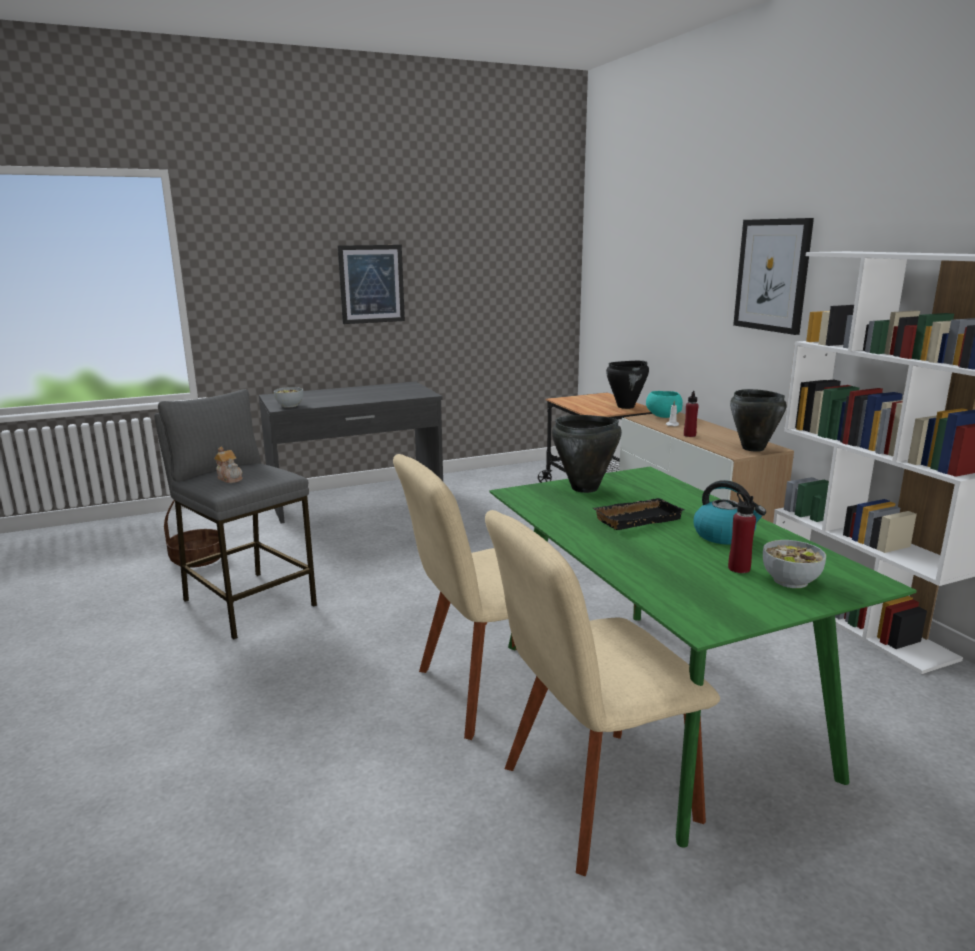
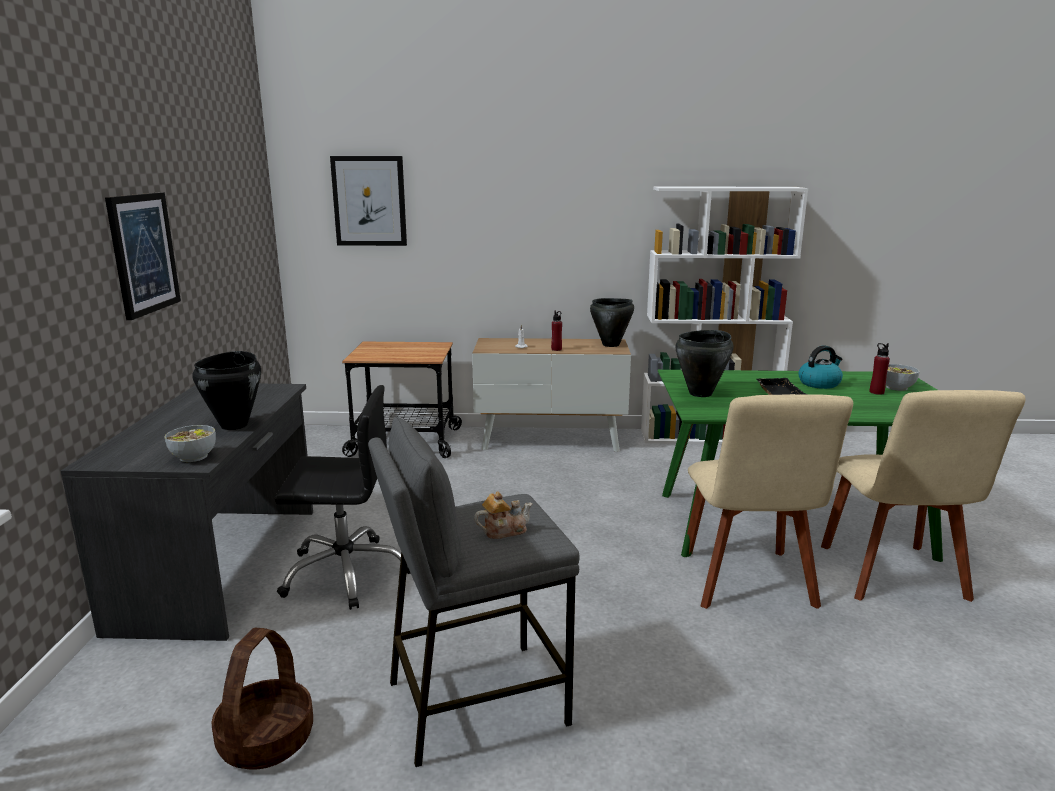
camera: 65 degrees left, 0 degrees up
black cooking pot [606,361,649,409] -> black cooking pot moved to [192,351,261,430]
turquoise bowl [646,391,683,418] -> none
picture [733,218,814,335] -> picture moved to [330,156,407,246]
none -> black office chair [275,385,410,610]

